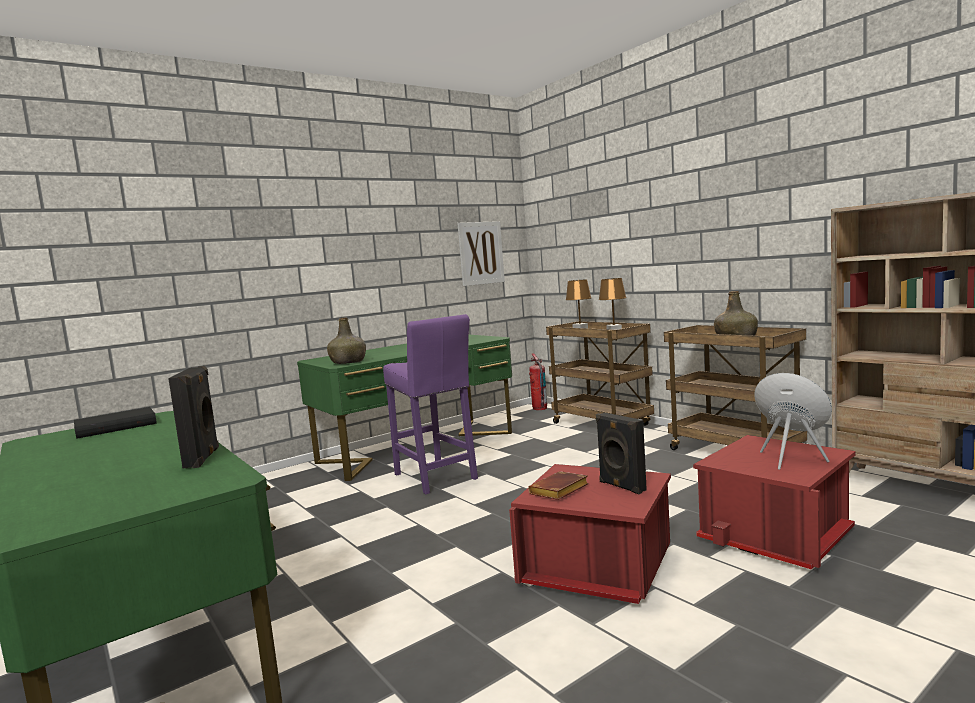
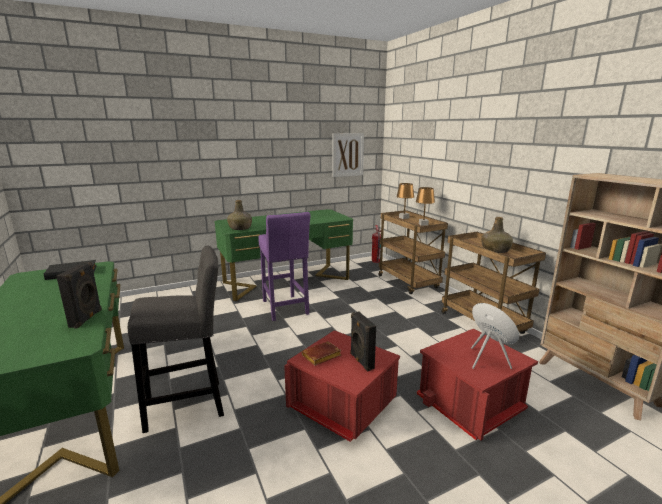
camera: 10 degrees right, 10 degrees up
none -> grey stool [128,246,224,433]

